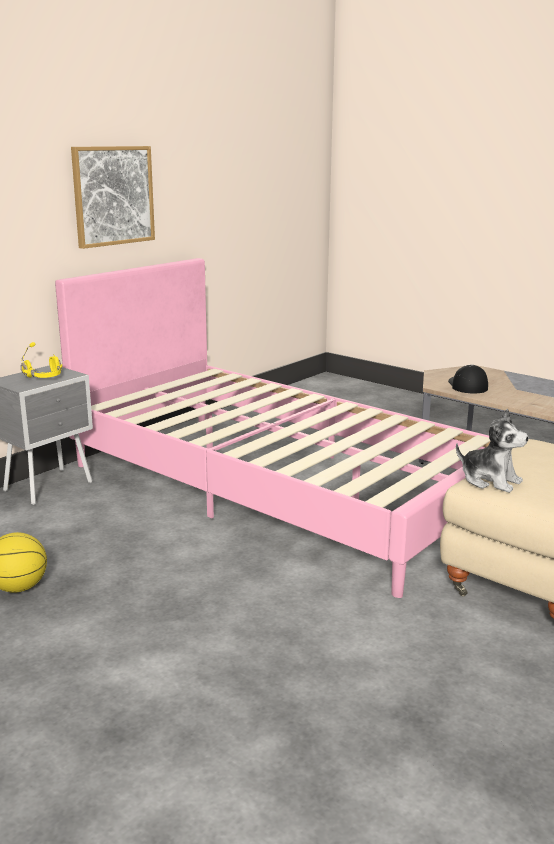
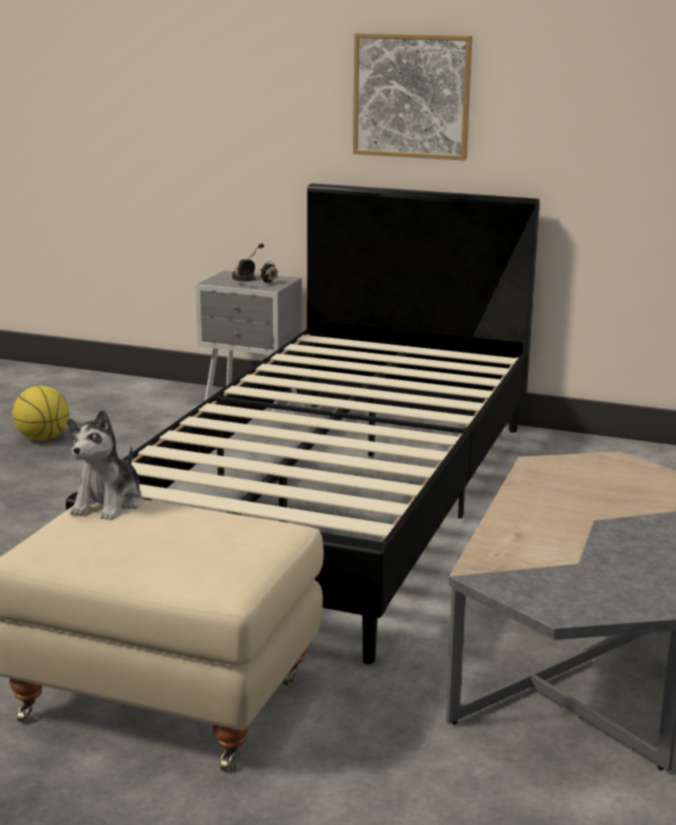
camera: 70 degrees right, 0 degrees up
yellow headphones [21,342,62,378] -> black headphones [232,243,278,283]
pink bed [55,258,491,598] -> black bed [66,183,540,664]
cap [448,365,488,393] -> none

